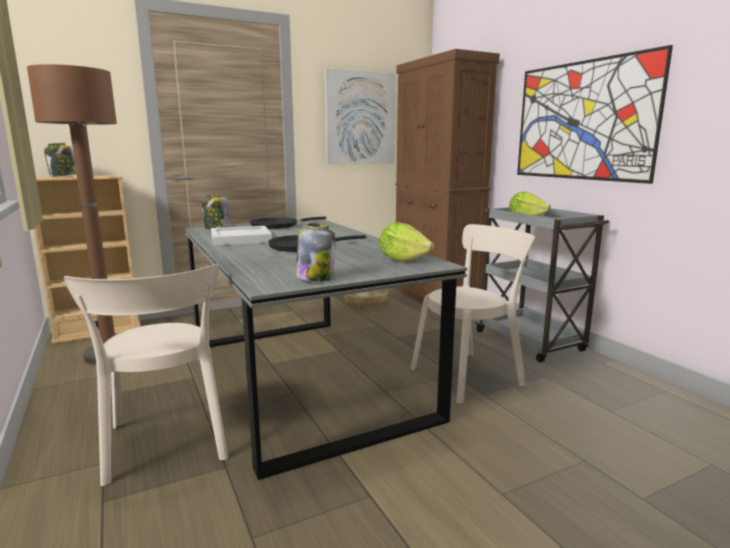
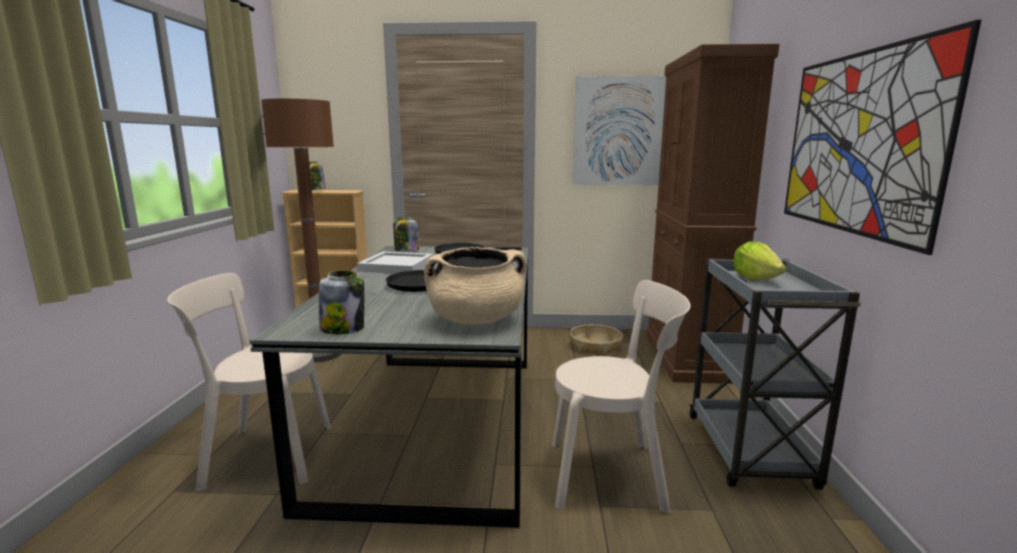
camera: 30 degrees right, 0 degrees up
beige chair [64,264,228,486] -> beige chair turned 75 degrees clockwise [167,273,331,492]
lettuce [379,223,434,262] -> beige cooking pot [424,247,526,325]

